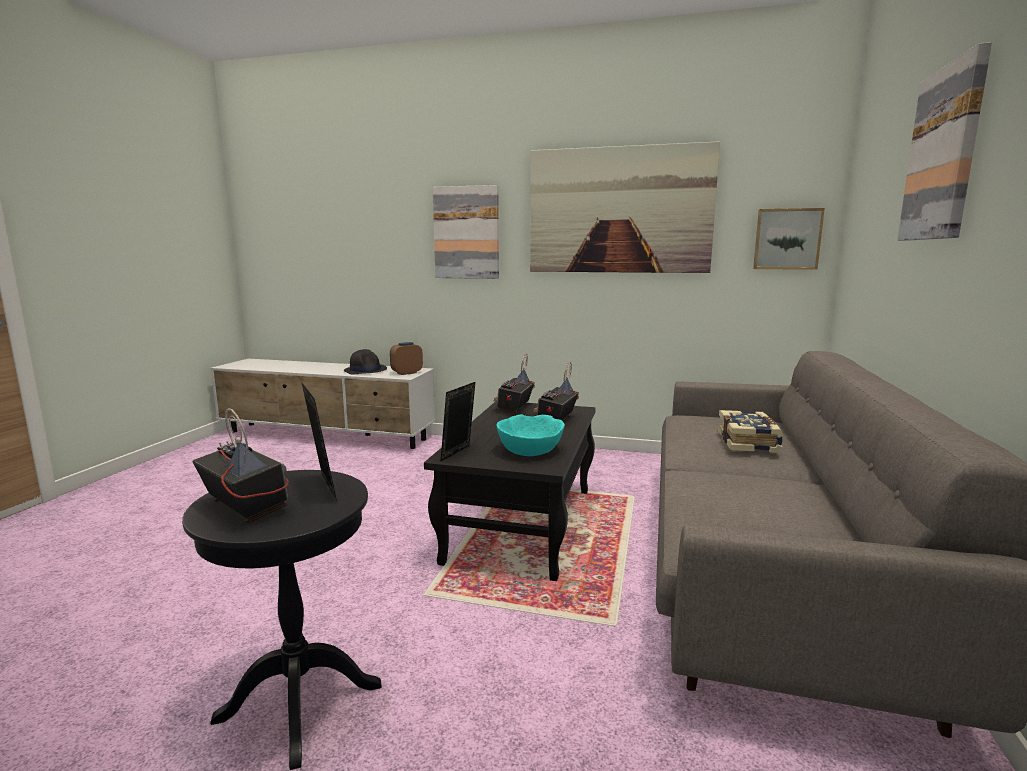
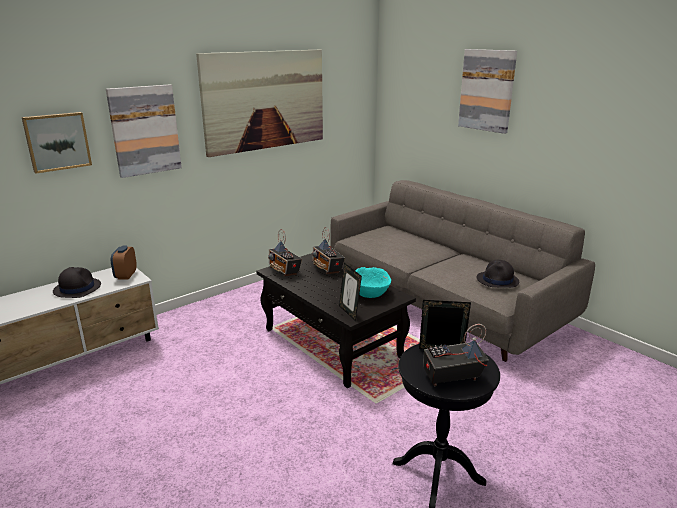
camera: 55 degrees left, 10 degrees up
book [718,410,784,453] -> none
picture [753,208,825,270] -> picture moved to [22,112,92,173]
none -> black hat [476,260,519,288]

